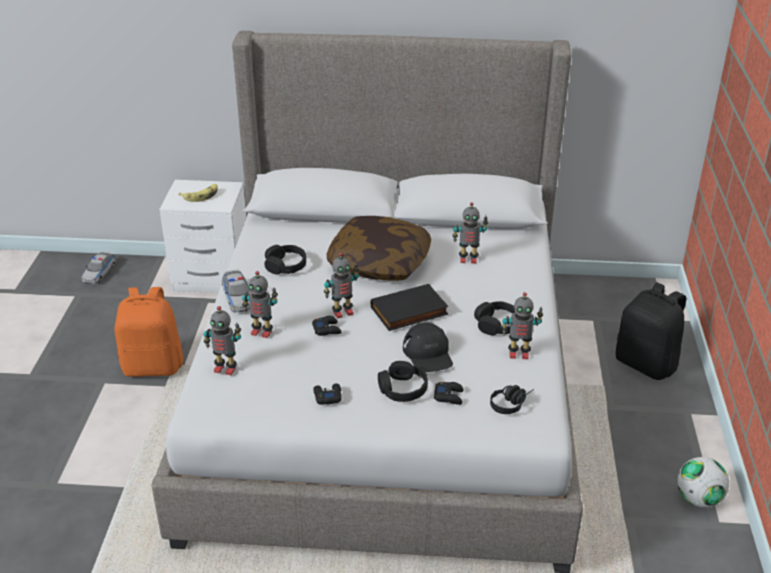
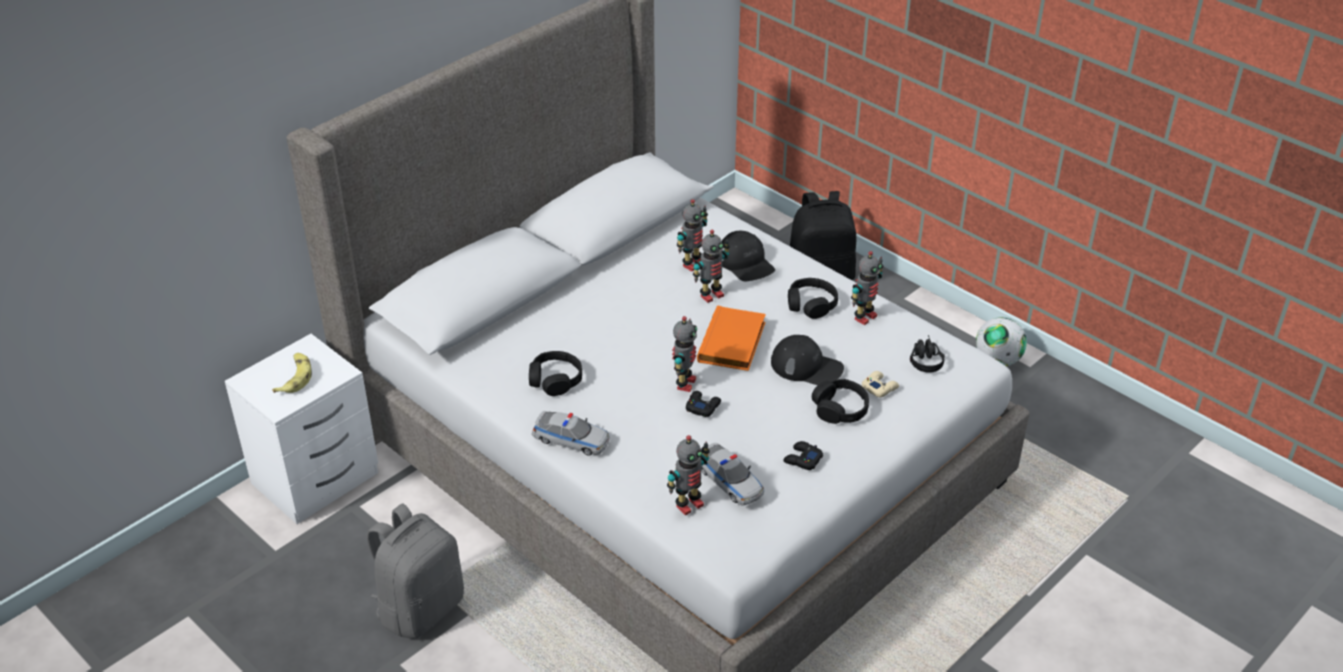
camera: 50 degrees left, 5 degrees up
toy car [81,252,116,284] -> toy car moved to [701,443,764,506]
orange backpack [114,287,183,377] -> grey backpack [367,503,464,639]
toy robot [242,271,278,338] -> toy robot moved to [693,230,730,303]
pillow [327,216,431,281] -> none
black book [371,284,449,331] -> orange book [697,305,766,371]
black game controller [434,382,464,405] -> beige game controller [862,371,899,397]
none -> black cap [722,231,775,281]

